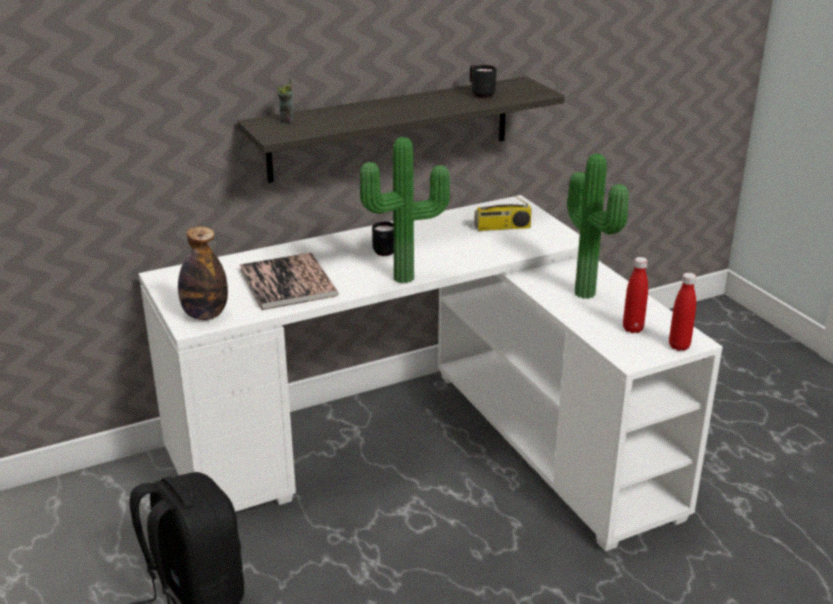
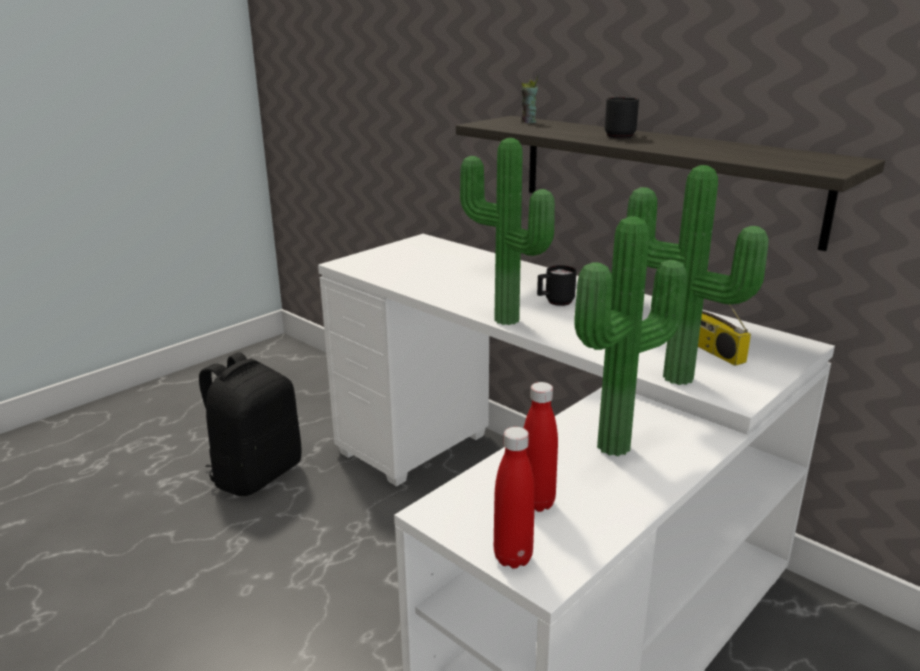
camera: 70 degrees right, 5 degrees down
bottle [178,226,228,320] -> none
book [240,253,339,310] -> none
black mug [470,65,496,98] -> black mug moved to [605,97,639,139]
none -> potted plant [627,165,768,385]

